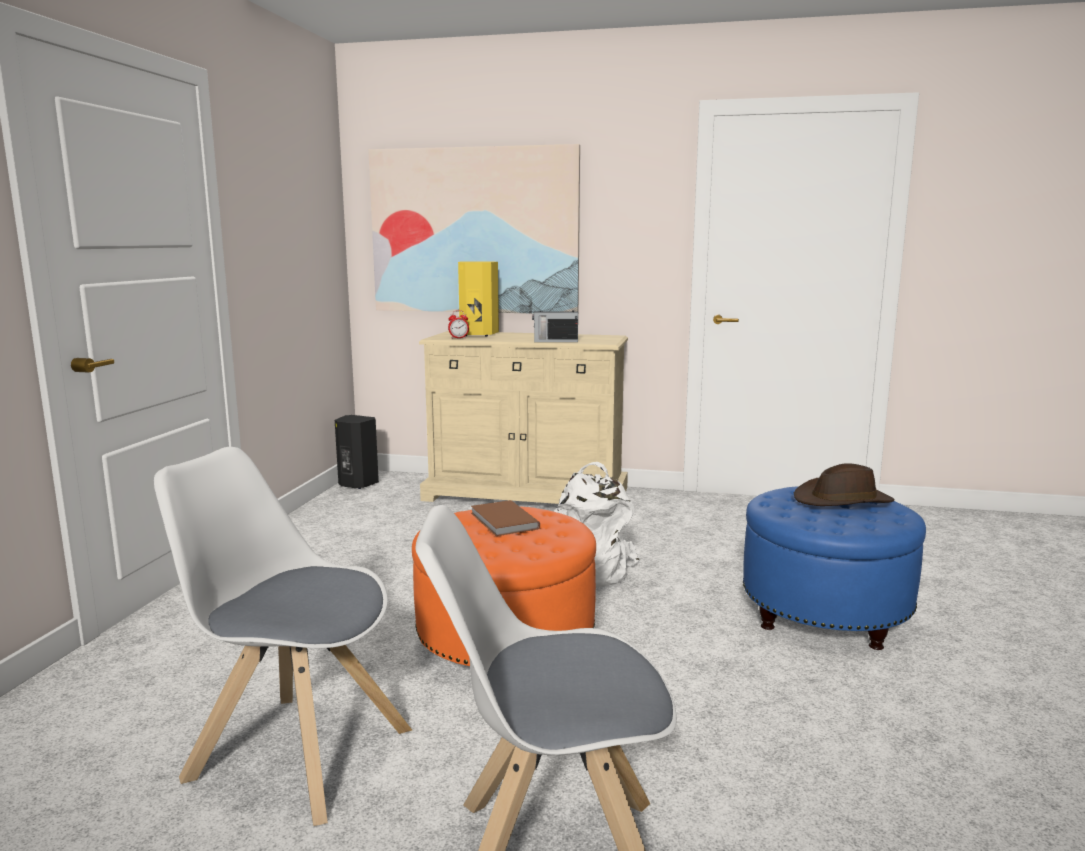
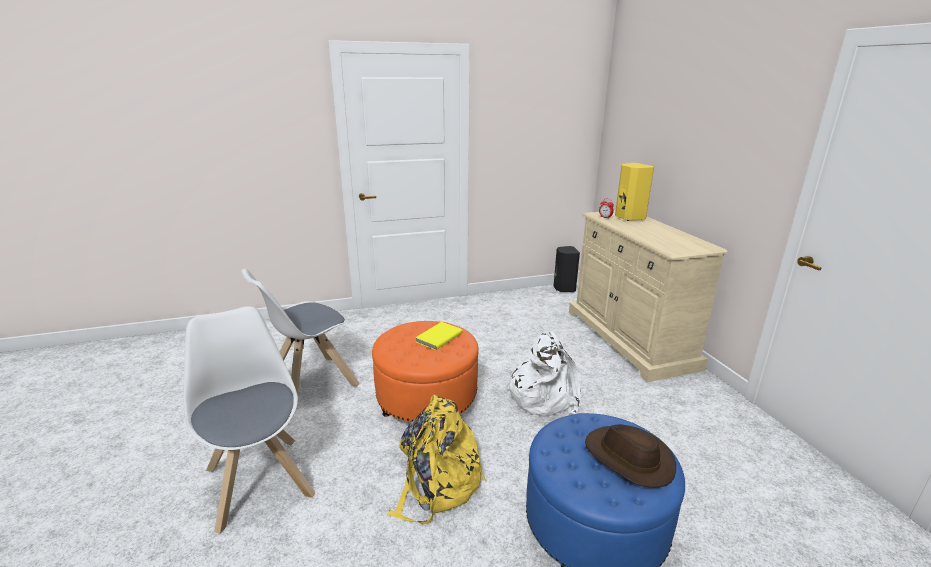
camera: 60 degrees right, 10 degrees up
chair [154,447,412,826] -> chair turned 120 degrees counterclockwise [241,269,360,394]
picture [368,144,580,314] -> none
brown book [471,500,540,536] -> yellow book [415,322,463,350]
radio [532,303,578,342] -> none
none -> yellow backpack [387,394,486,524]

